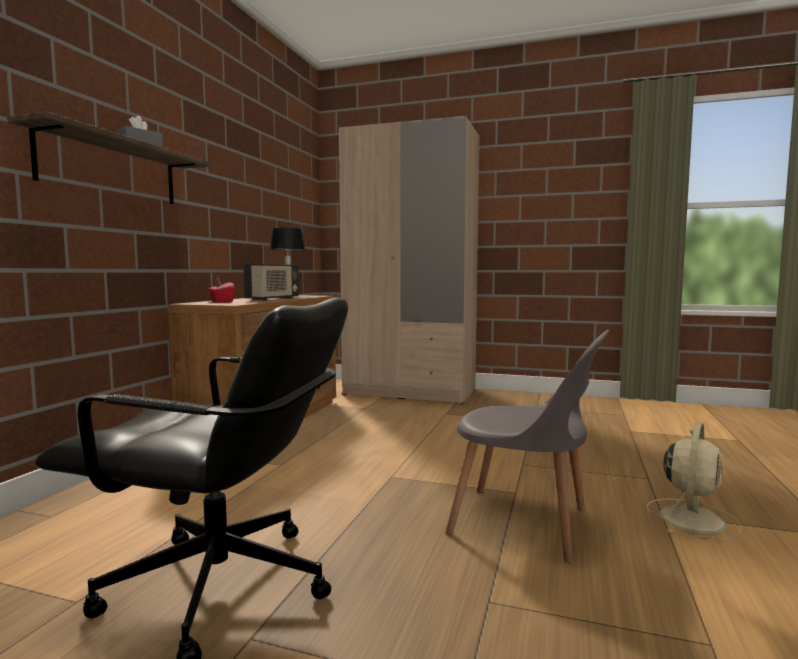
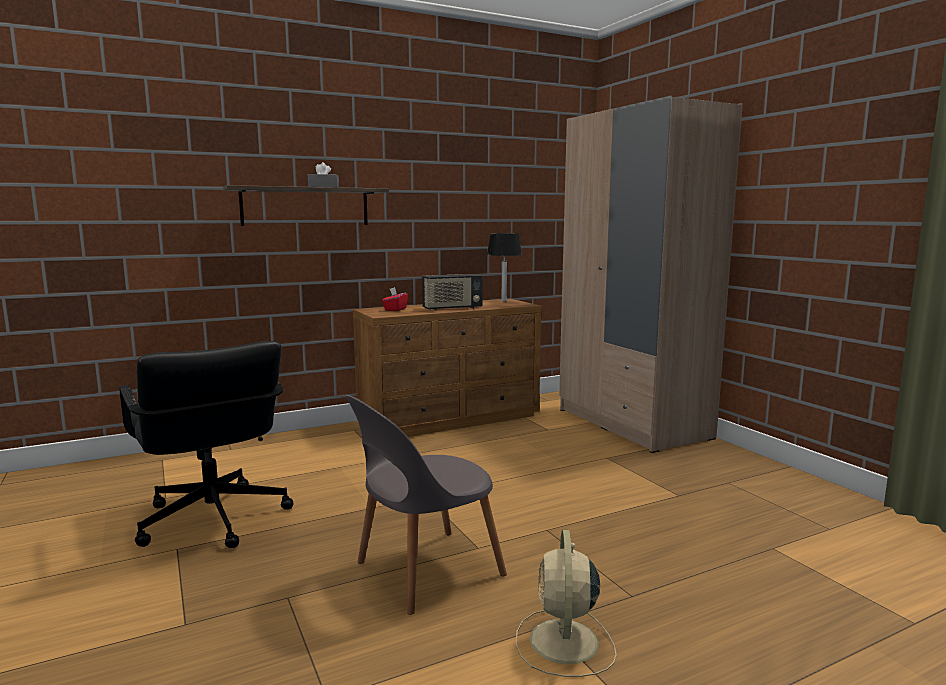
camera: 45 degrees right, 5 degrees up
grey chair [445,329,609,562] -> grey chair turned 75 degrees clockwise [346,395,507,615]
beige fan [647,423,742,540] -> beige fan turned 105 degrees clockwise [516,530,617,677]

